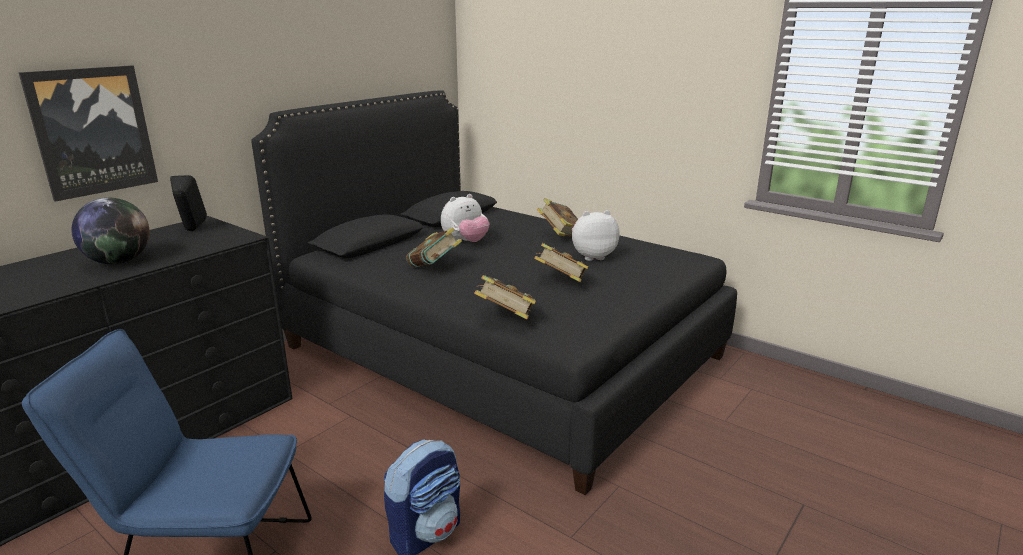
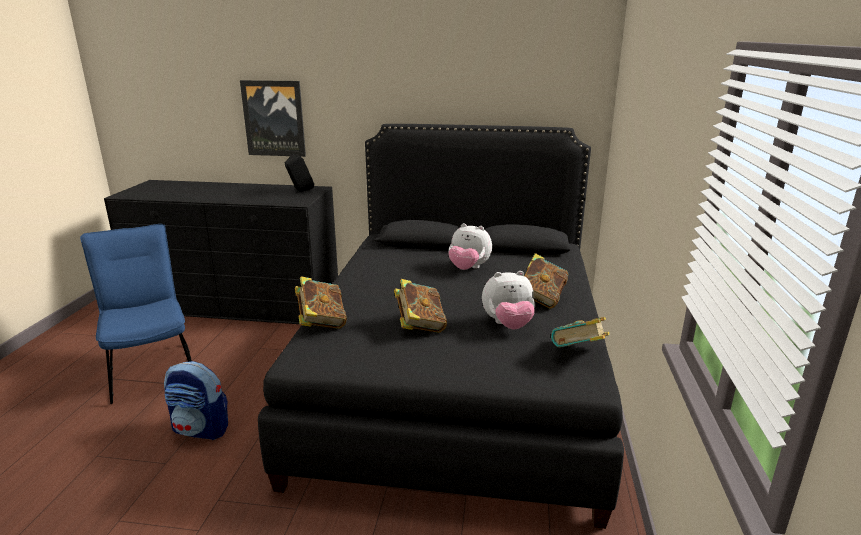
camera: 60 degrees right, 0 degrees up
globe [71,198,150,264] -> none
book [406,228,462,267] -> book moved to [551,317,610,347]
plush toy [572,210,620,261] -> plush toy turned 120 degrees clockwise [482,271,535,330]

